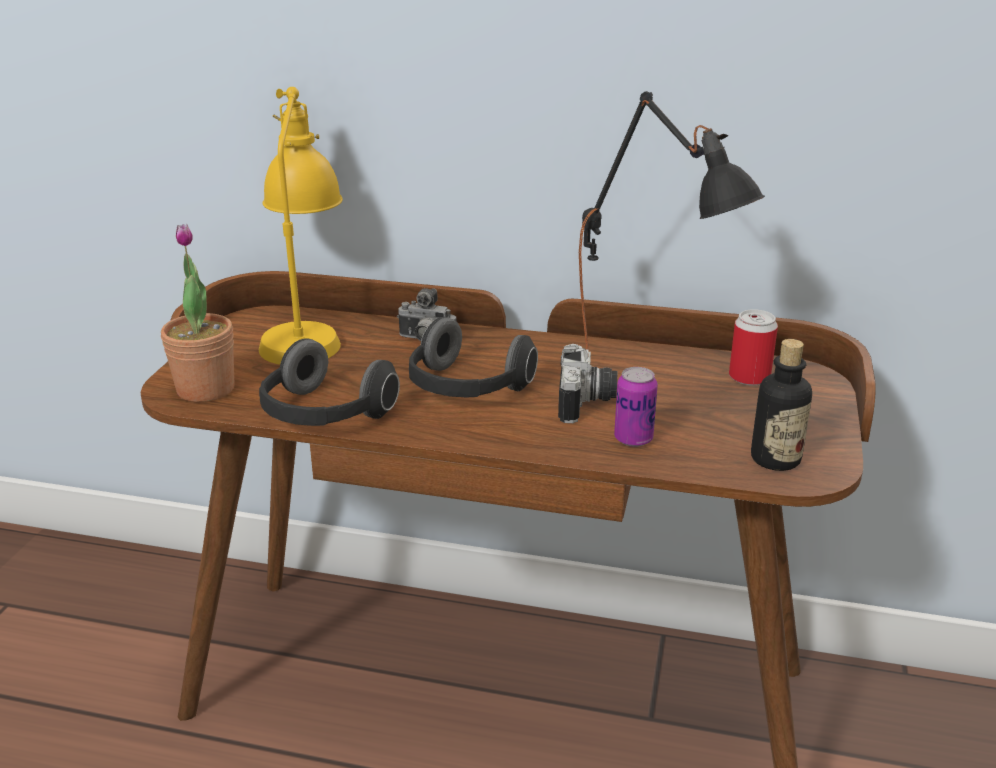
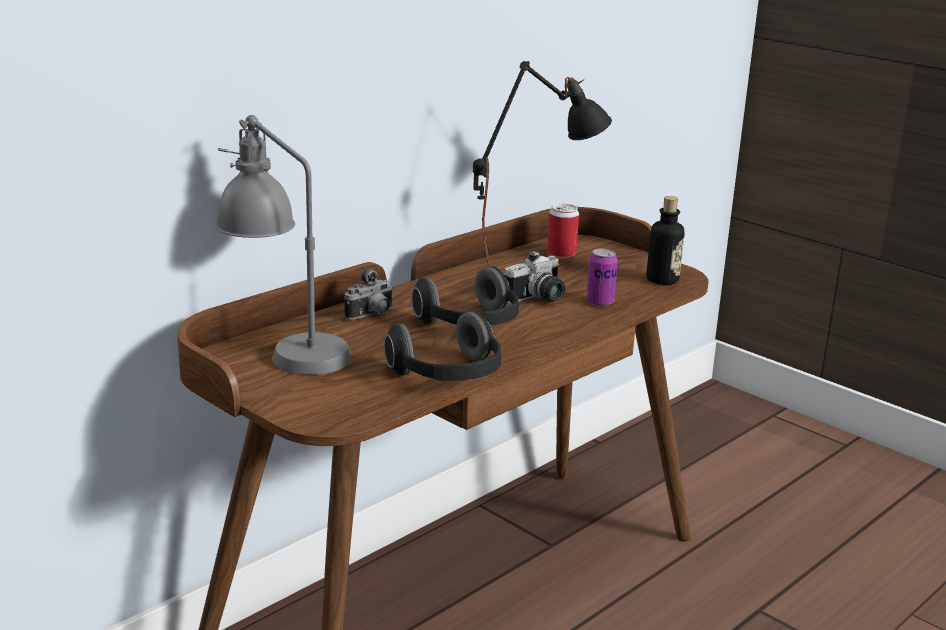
camera: 60 degrees left, 5 degrees down
potted plant [161,224,235,402] -> none
yellow table lamp [259,87,343,364] -> grey table lamp [216,115,352,375]
camera [558,344,617,423] -> camera turned 105 degrees clockwise [504,251,565,303]

